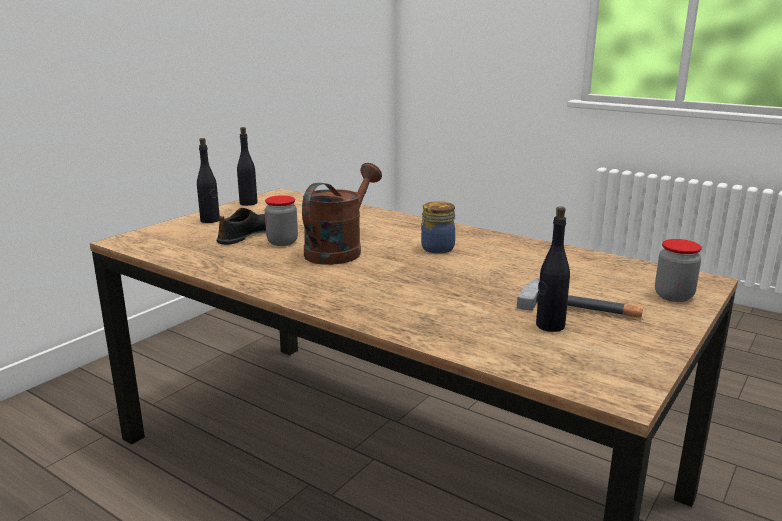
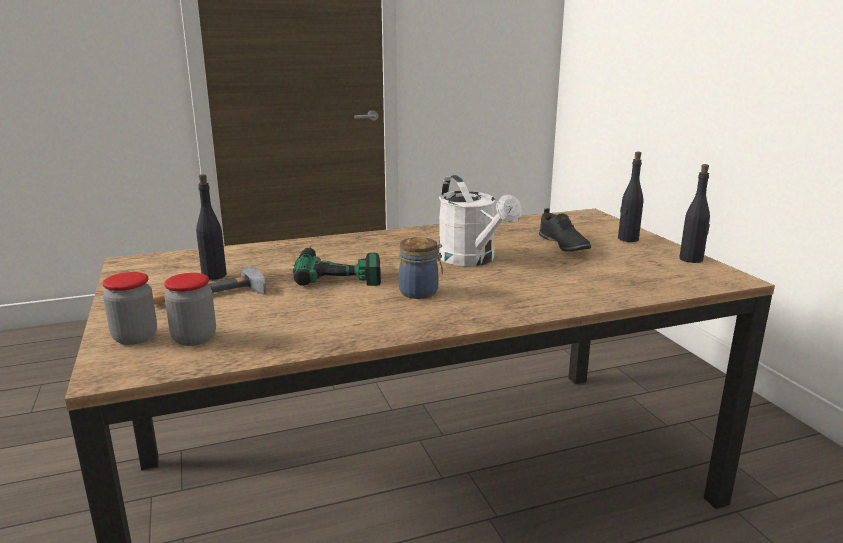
camera: 125 degrees right, 0 degrees up
jar [265,195,298,246] -> jar moved to [164,273,216,346]
brown watering can [302,163,382,265] -> white watering can [439,175,522,266]
none -> power drill [293,246,381,286]

